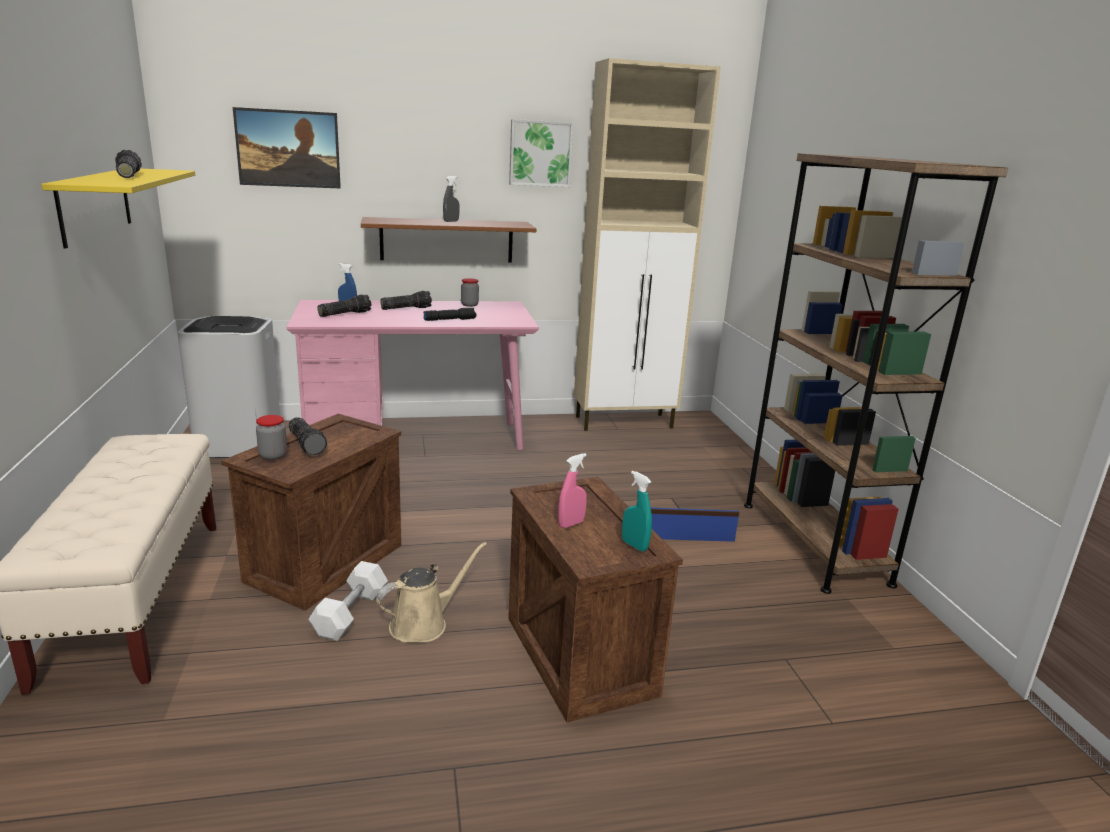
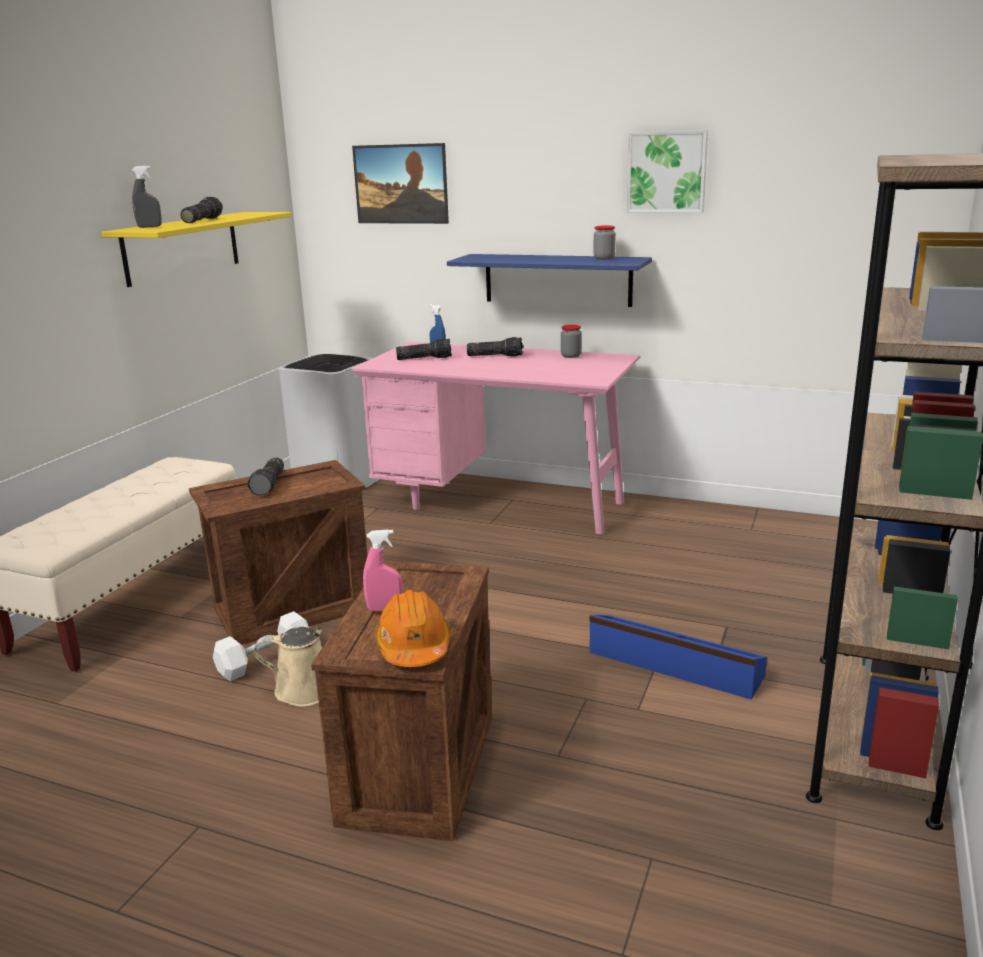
camera: 35 degrees right, 0 degrees up
jar [256,415,287,460] -> jar moved to [594,225,616,260]
brown shelf [361,217,536,263] -> blue shelf [447,254,652,307]
black flashlight [423,308,476,321] -> none
grey spray bottle [443,176,460,222] -> grey spray bottle moved to [132,166,162,228]
beige cabinet [574,58,721,431] -> none
turquoise spray bottle [622,471,652,552] -> orange hard hat [375,590,451,667]

